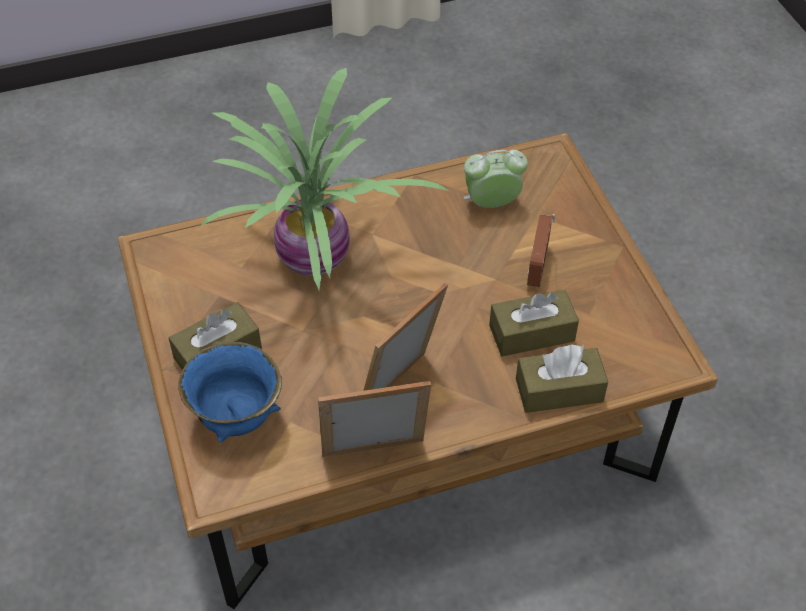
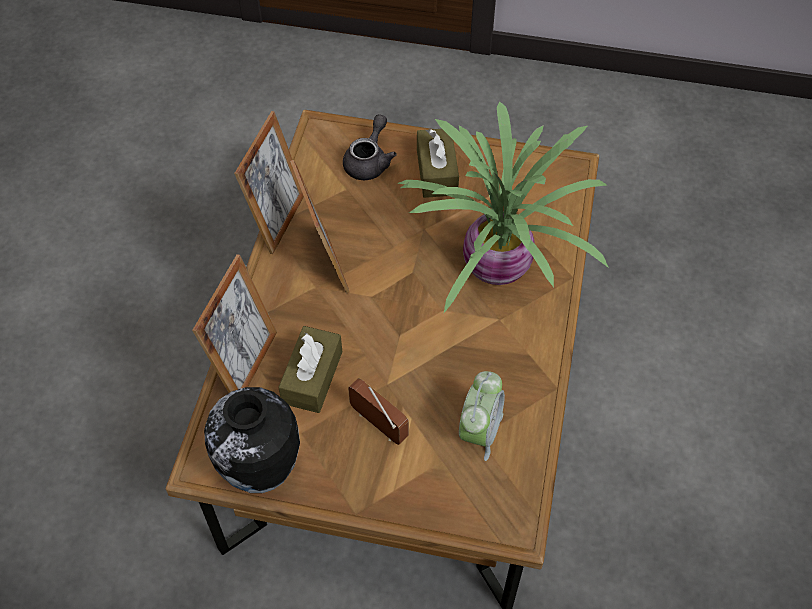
camera: 120 degrees right, 5 degrees up
blue bowl [178,342,282,442] -> grey teapot [343,114,397,180]
brown tissue box [516,344,608,413] -> picture frame [192,254,277,393]
none -> vase [204,387,300,493]

